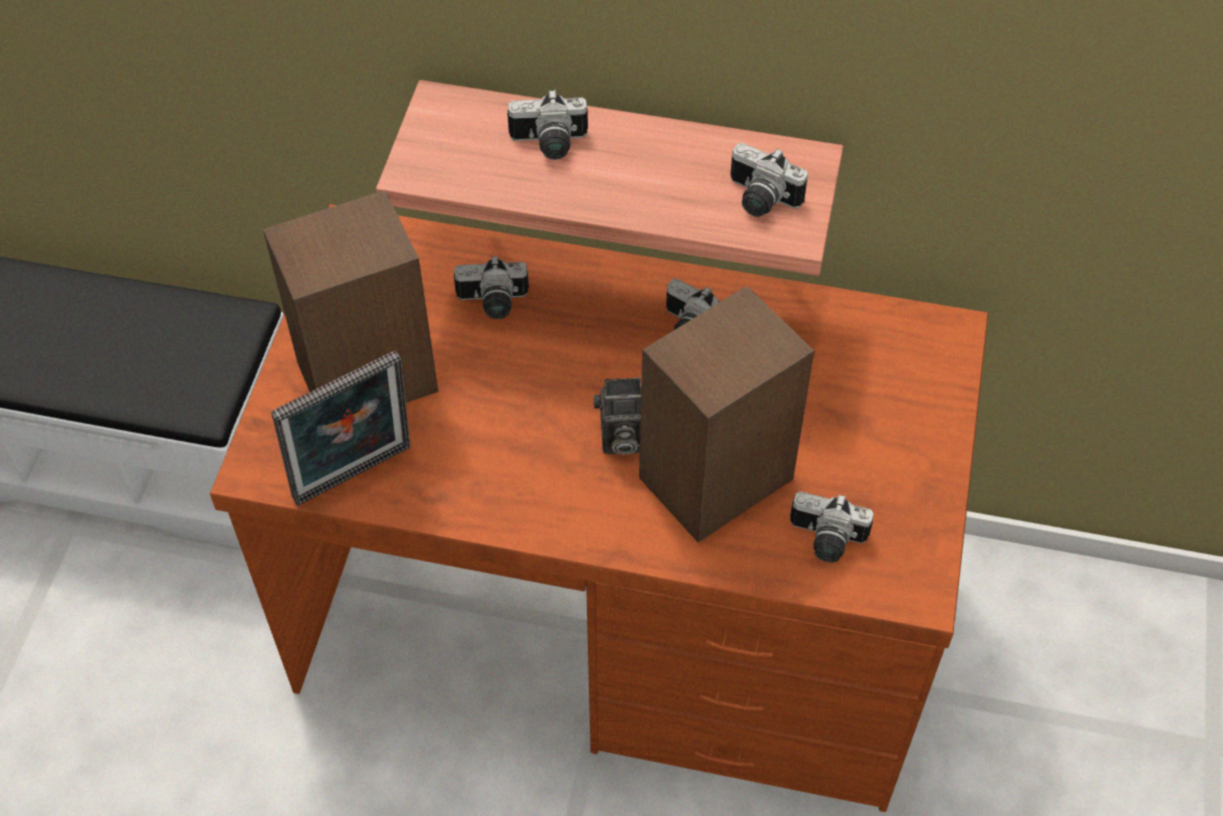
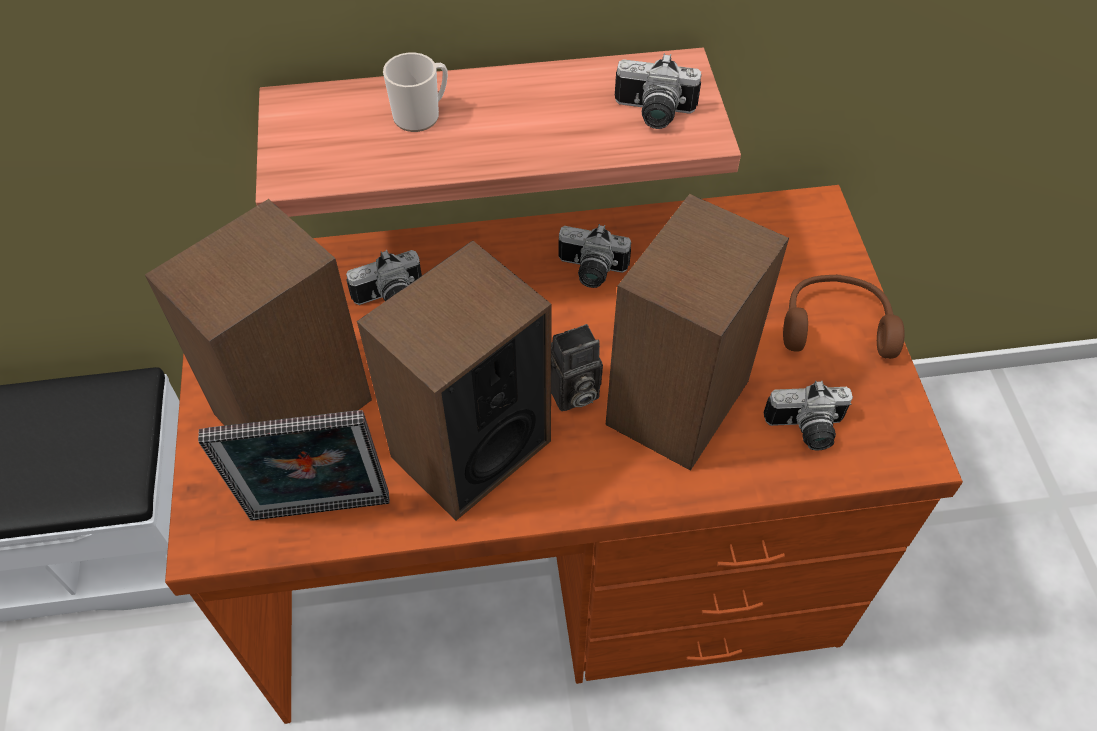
camera: 20 degrees left, 0 degrees up
picture frame [271,351,410,506] -> picture frame turned 45 degrees clockwise [198,410,390,520]
camera [507,90,588,160] -> mug [383,53,448,132]
none -> speaker [357,240,552,521]
none -> brown headphones [783,274,905,359]

